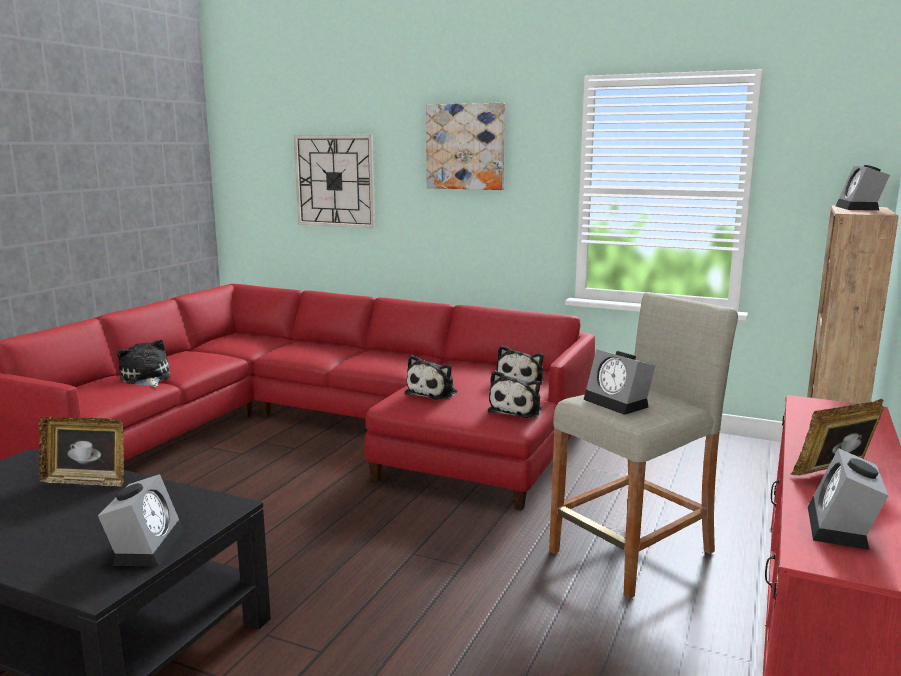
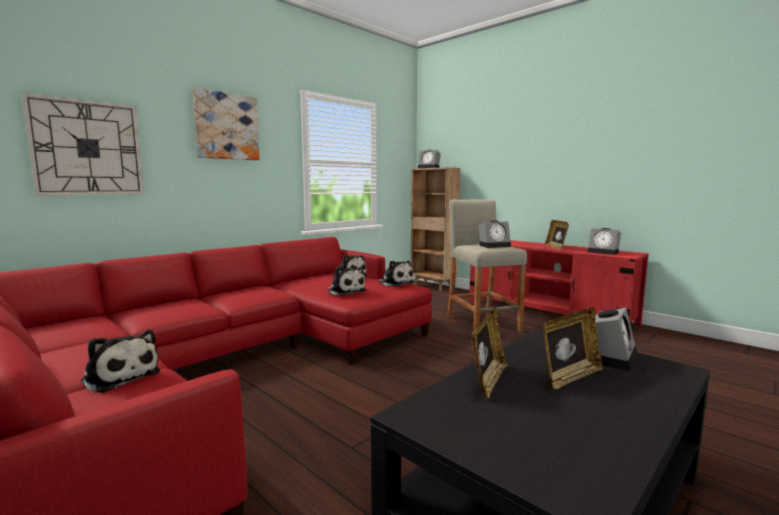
camera: 70 degrees left, 5 degrees down
alarm clock [98,474,184,566] -> alarm clock turned 105 degrees clockwise [595,308,638,371]
plush toy [117,339,170,387] -> plush toy turned 135 degrees counterclockwise [81,330,160,393]
none -> picture frame [543,307,604,389]

